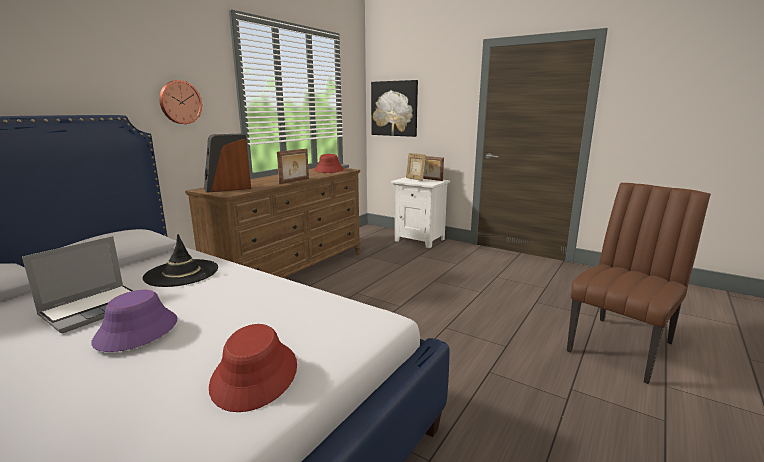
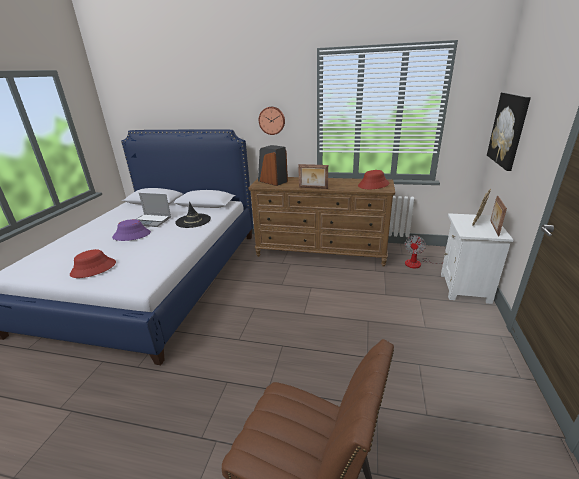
camera: 70 degrees right, 10 degrees up
none -> fan [404,235,446,268]

